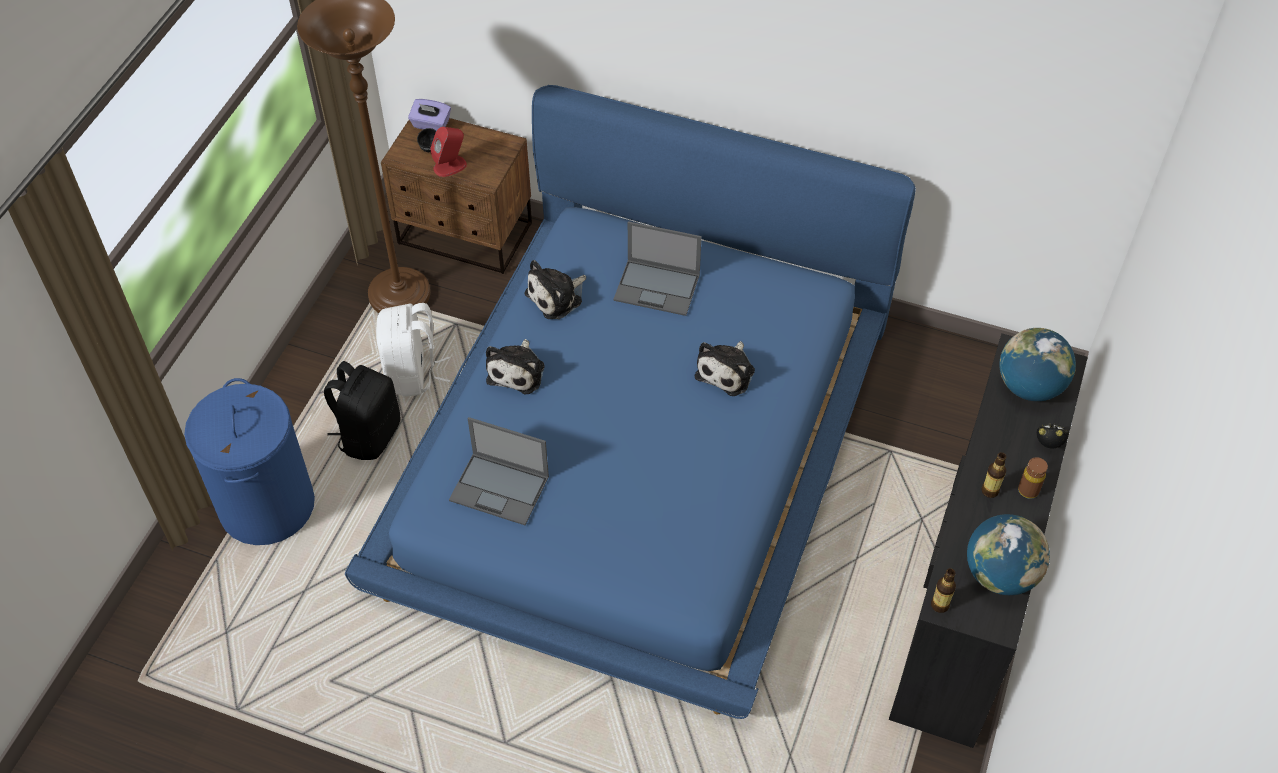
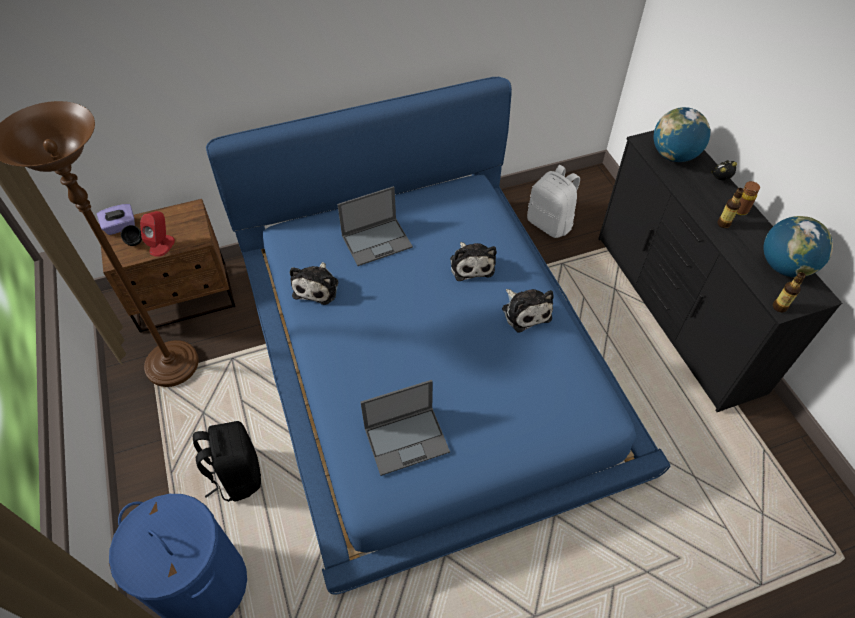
camera: 40 degrees left, 0 degrees up
white backpack [376,303,450,396] -> white backpack moved to [527,165,580,238]
plush toy [486,339,544,394] -> plush toy moved to [502,289,554,333]

